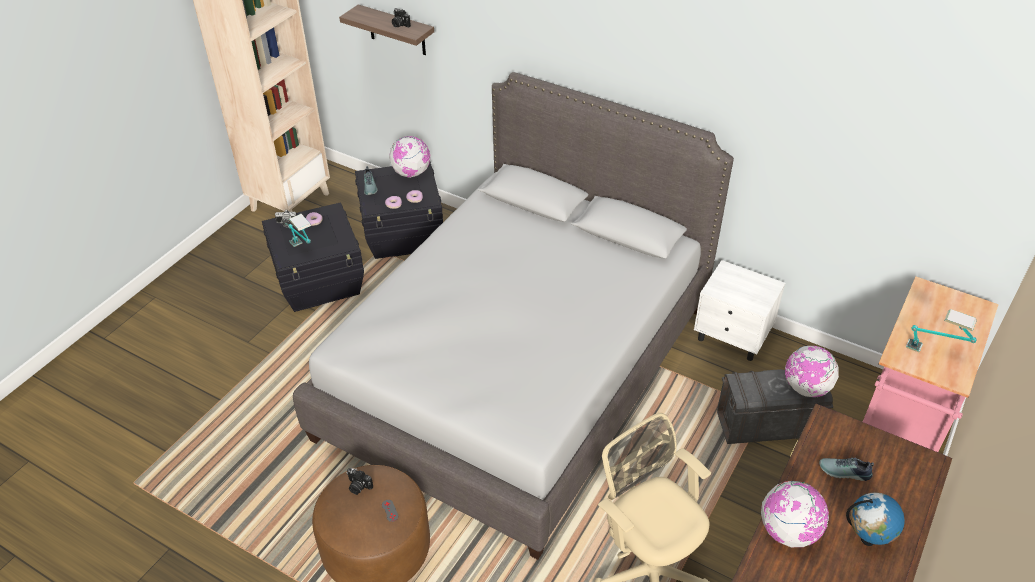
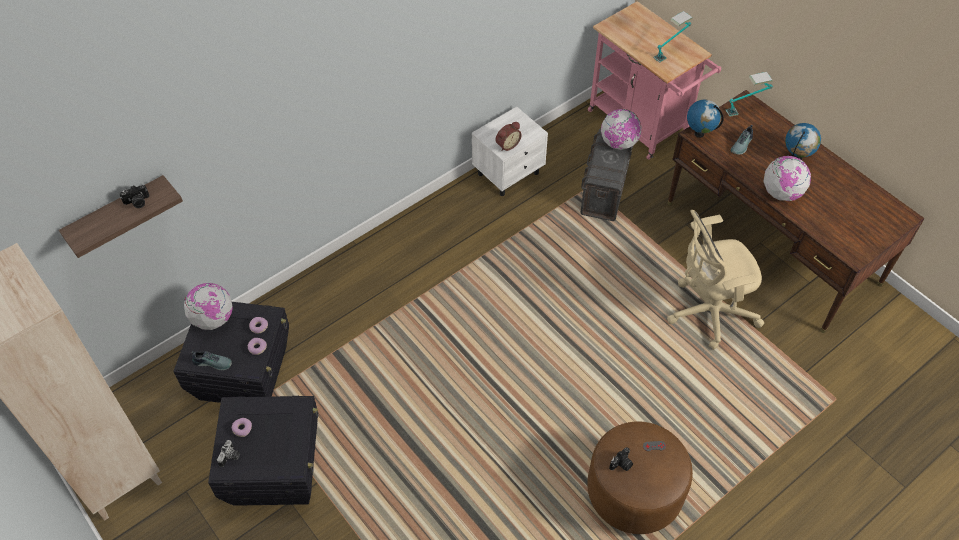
camera: 70 degrees left, 10 degrees up
table lamp [288,214,311,247] -> table lamp moved to [726,72,773,117]
grey bed [293,72,734,560] -> none
none -> alarm clock [496,122,522,151]
none -> globe [687,99,723,138]

